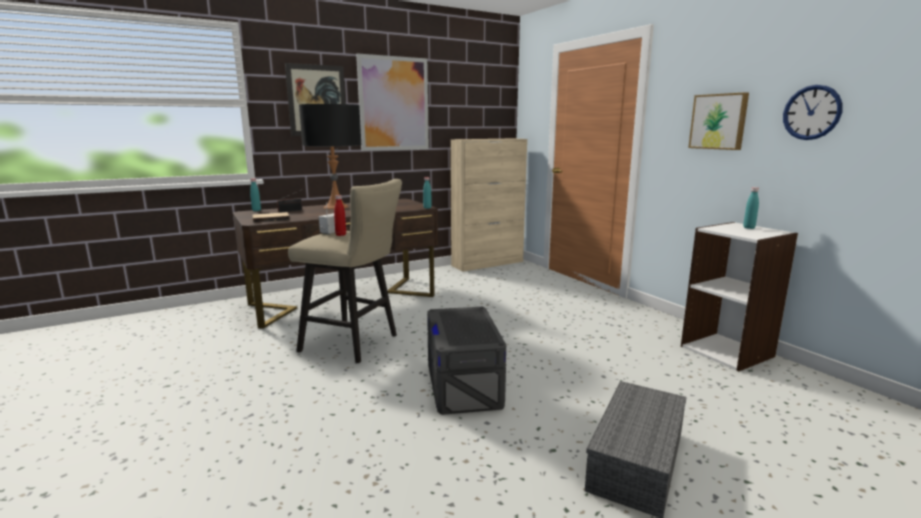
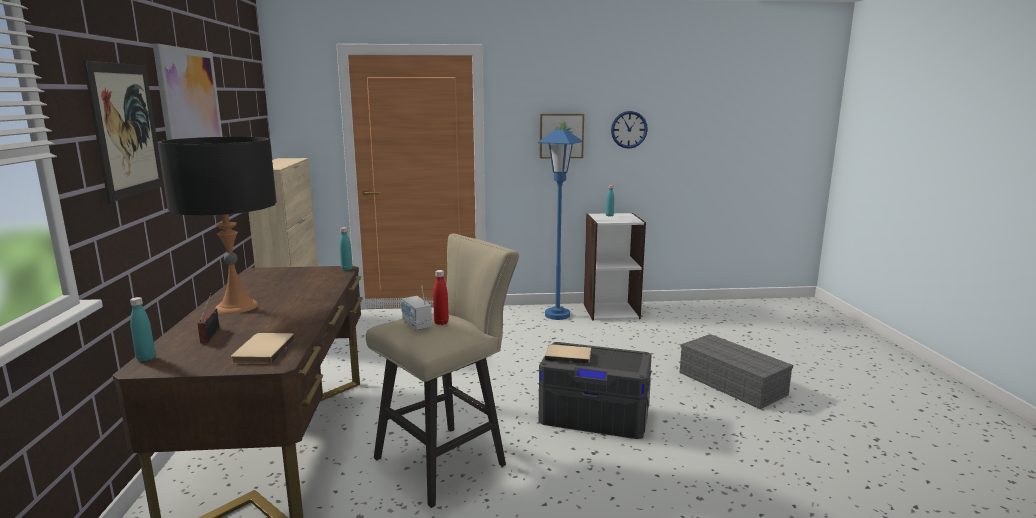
camera: 65 degrees left, 0 degrees up
none -> blue floor lamp [538,129,583,320]
none -> beige book [545,344,591,364]

